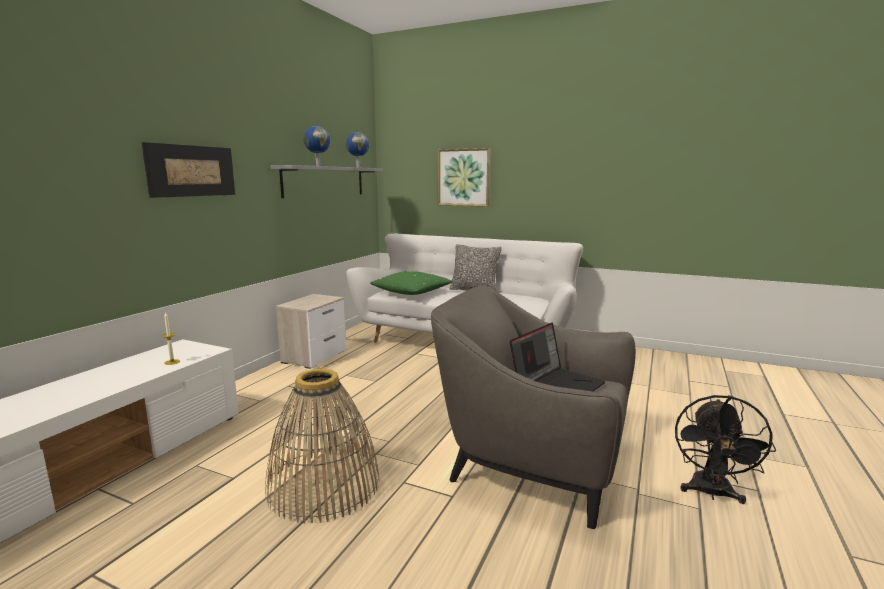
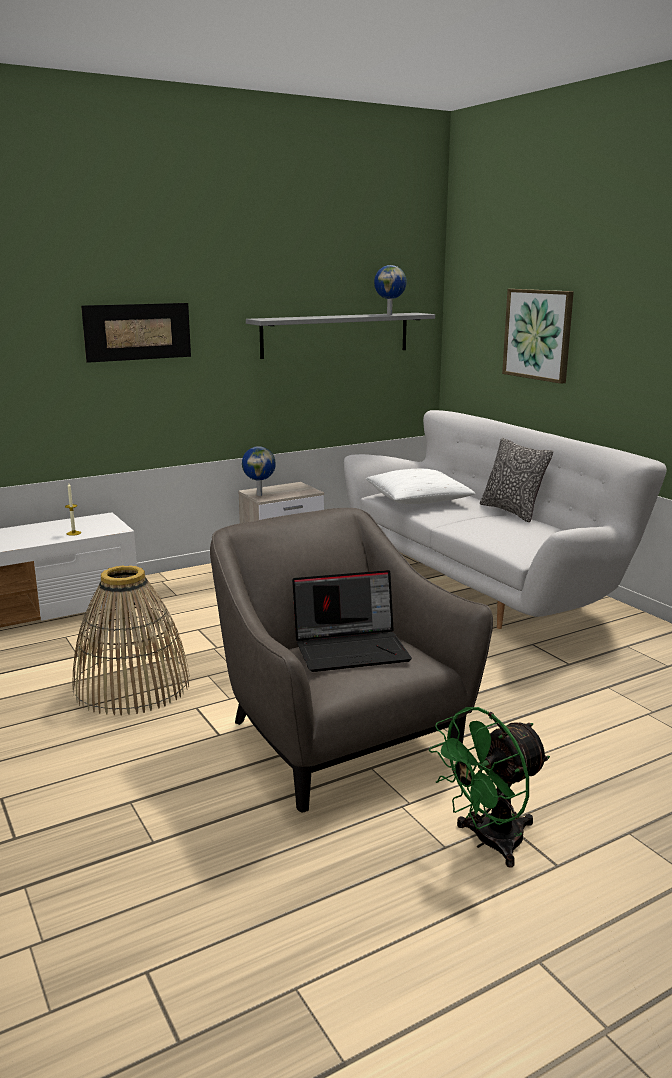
camera: 35 degrees right, 5 degrees up
globe [303,126,330,166] -> globe moved to [242,446,276,496]
green pillow [370,271,453,295] -> white pillow [366,469,476,504]
black fan [675,395,777,504] -> green fan [429,707,550,868]

